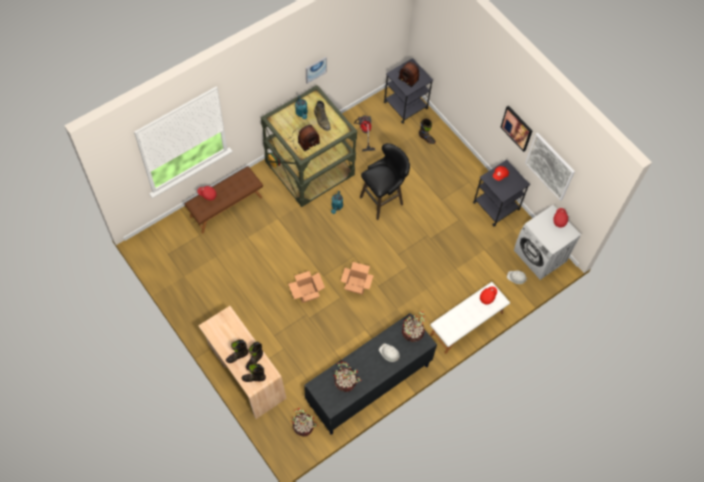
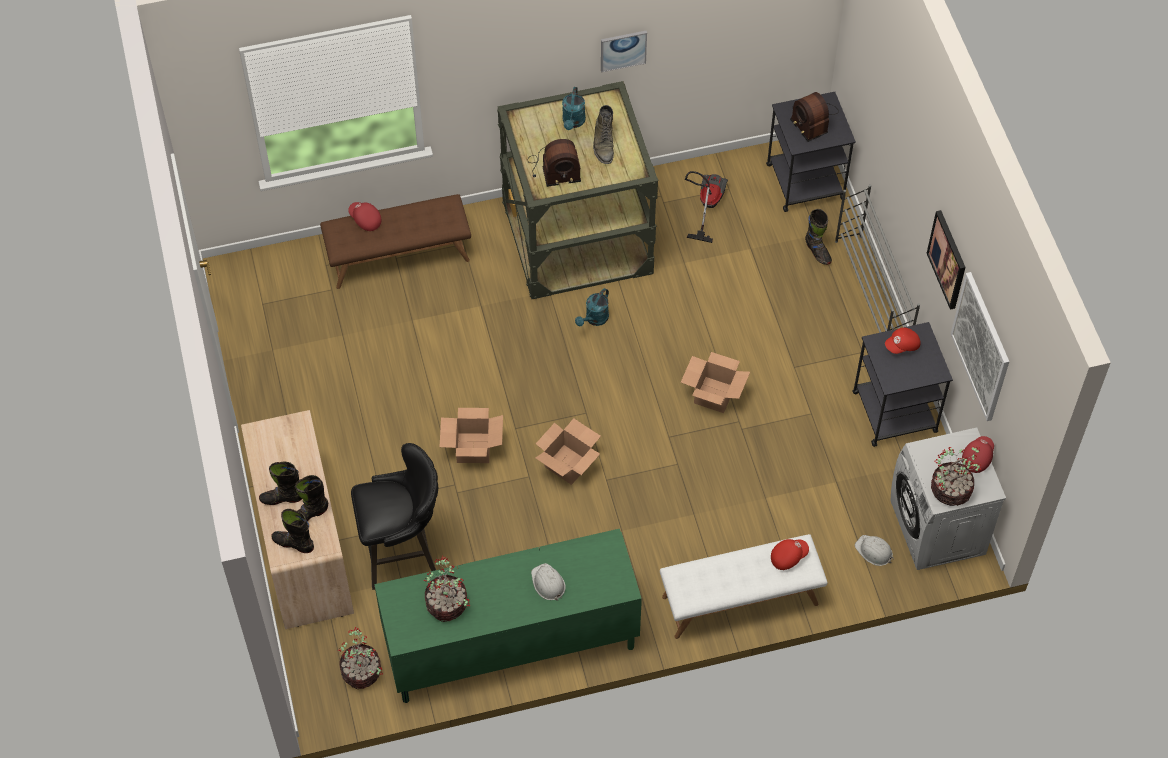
camera: 25 degrees right, 5 degrees down
black cabinet [304,313,437,434] -> green cabinet [374,529,642,703]
black stool [360,143,410,220] -> black stool moved to [351,443,438,590]
potted plant [402,311,426,342] -> potted plant moved to [931,445,982,506]
none -> cardboard box [681,352,750,413]
none -> grey shoe rack [835,184,920,333]

